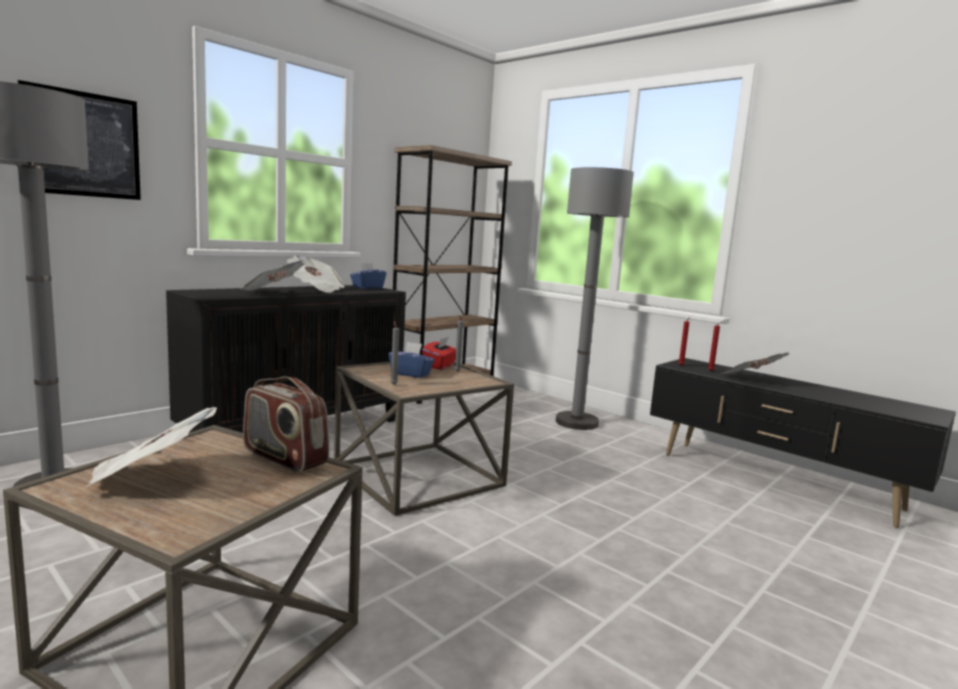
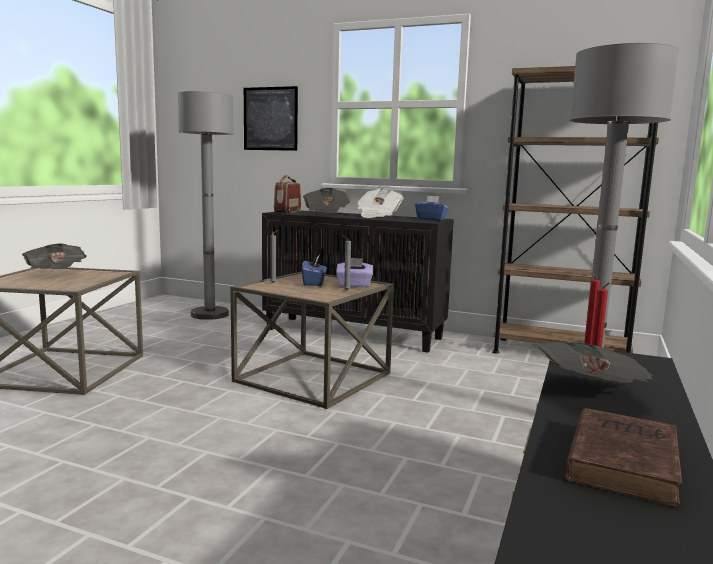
camera: 70 degrees right, 0 degrees up
radio [243,376,329,472] -> radio moved to [274,175,301,213]
red tissue box [422,337,456,370] -> purple tissue box [336,258,373,287]
none -> brown book [565,408,682,507]

